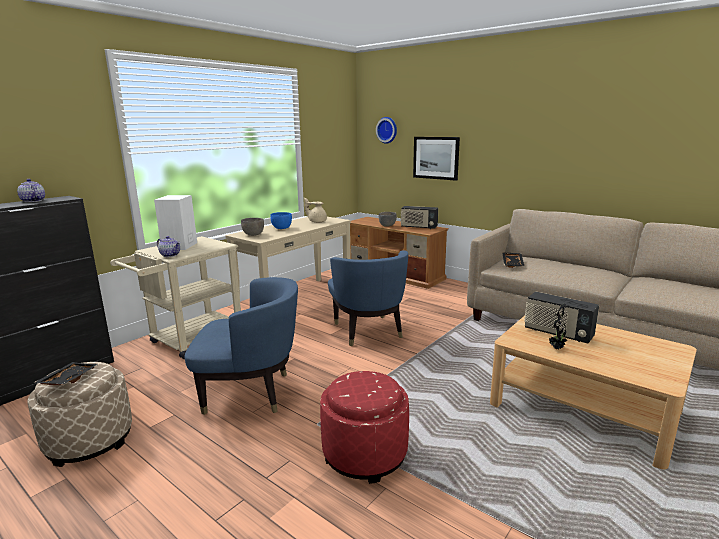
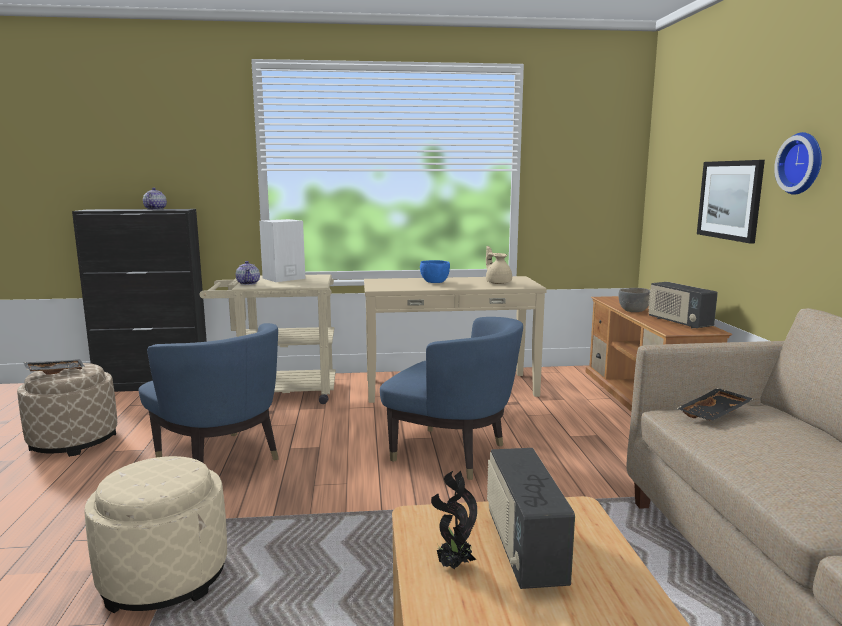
camera: 45 degrees right, 5 degrees down
grey bowl [241,218,264,236] -> none
red ottoman [320,371,409,484] -> beige ottoman [84,456,227,613]
blue armchair [328,250,408,346] -> blue armchair turned 90 degrees counterclockwise [380,317,523,480]
wall clock [376,117,397,144] -> wall clock moved to [774,132,822,195]

